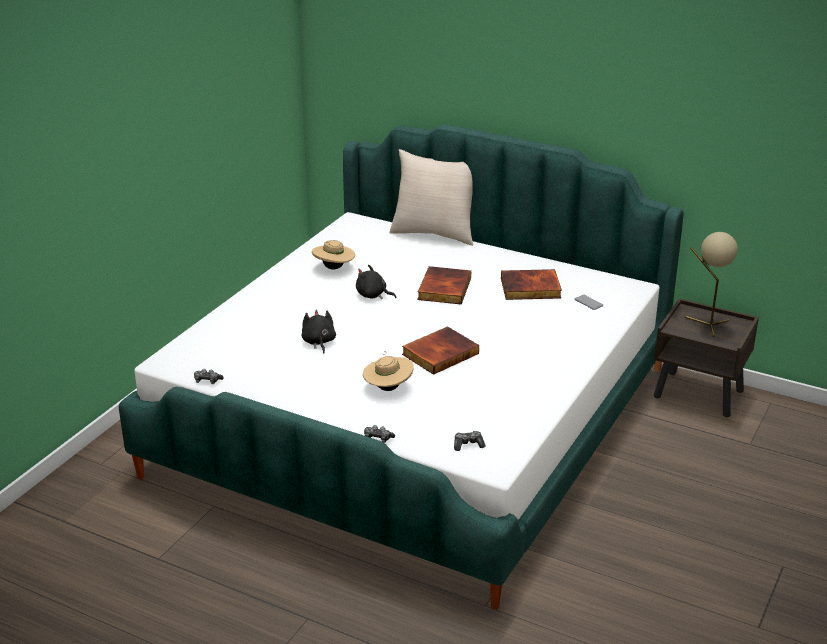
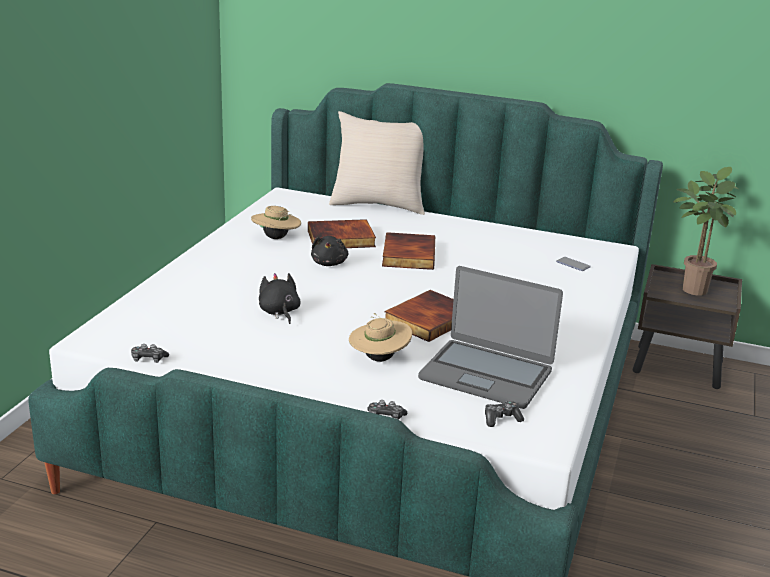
camera: 10 degrees left, 5 degrees down
black plush toy [356,265,396,299] -> black plush toy turned 105 degrees counterclockwise [311,236,348,266]
book [501,269,562,300] -> book moved to [308,219,376,248]
beige table lamp [685,232,738,337] -> potted plant [673,167,738,296]
none -> laptop [418,266,563,409]

